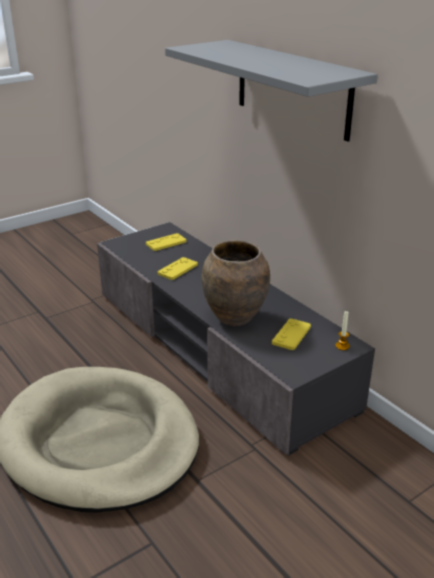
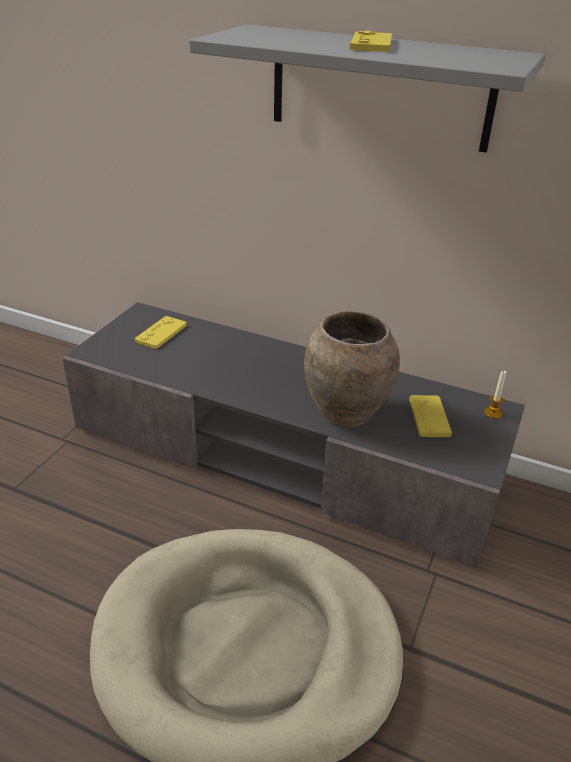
camera: 30 degrees left, 5 degrees up
yellow game controller [158,257,198,280] -> yellow game controller moved to [350,30,392,52]

